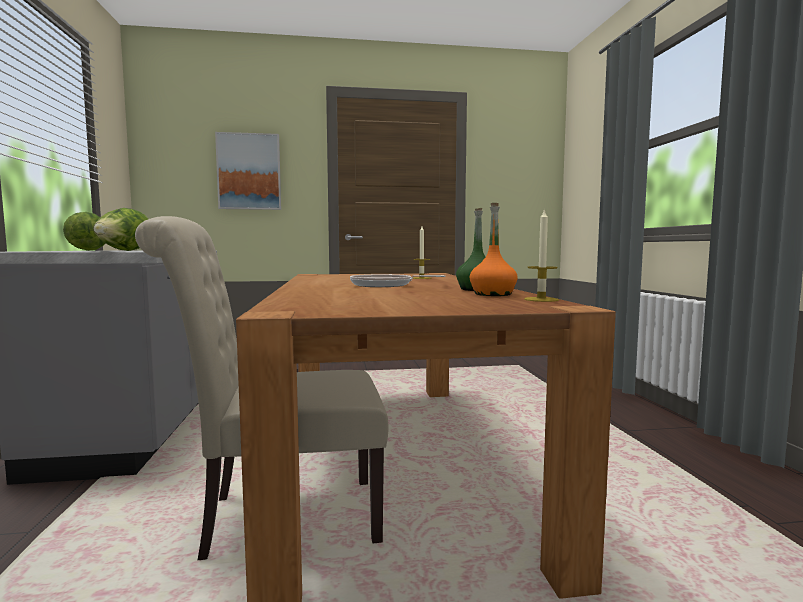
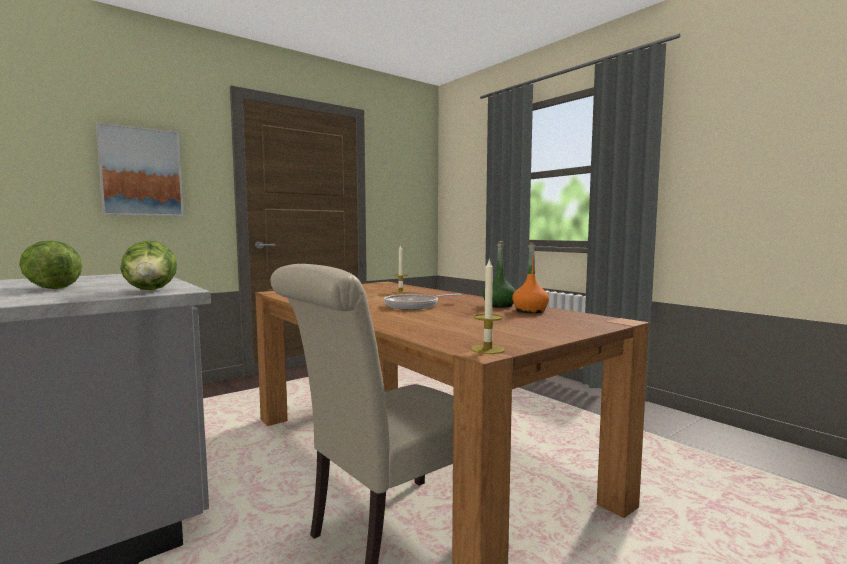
camera: 30 degrees left, 0 degrees up
candle [524,209,559,302] -> candle moved to [471,260,505,354]

